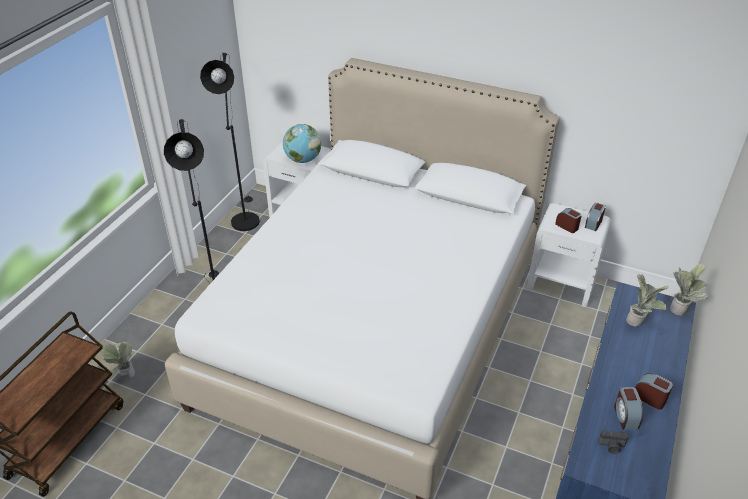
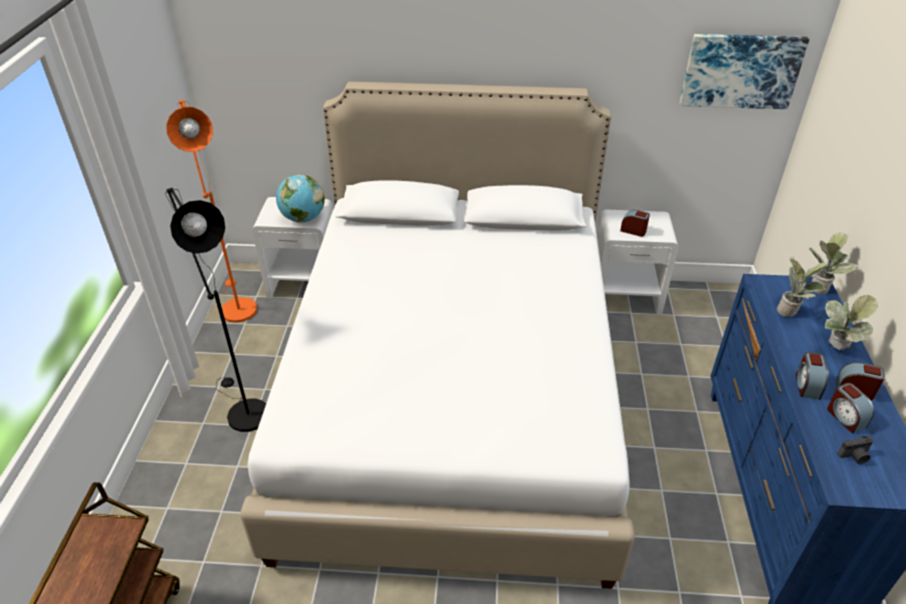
camera: 20 degrees left, 0 degrees up
potted plant [101,342,135,378] -> potted plant moved to [825,295,878,350]
black floor lamp [200,53,260,231] -> orange floor lamp [166,100,257,323]
alarm clock [585,203,606,231] -> alarm clock moved to [796,352,828,400]
none -> picture [680,34,809,109]

